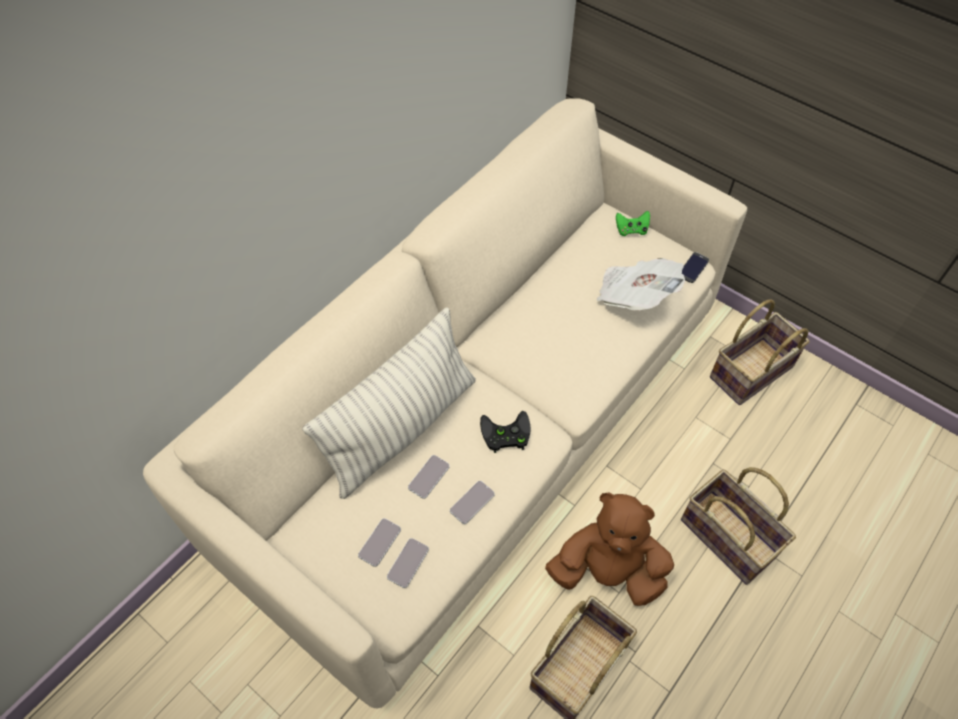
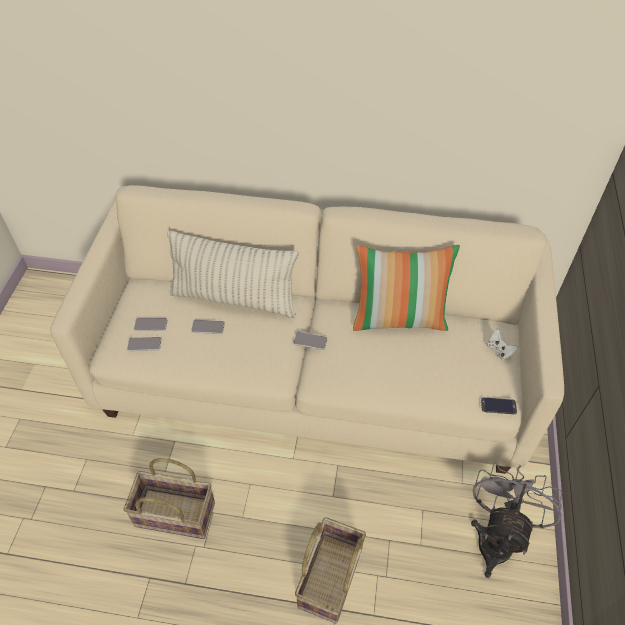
camera: 60 degrees right, 5 degrees down
phone [450,481,495,524] -> phone moved to [294,332,327,350]
black game controller [480,411,531,453] -> none
brown plush toy [545,493,674,606] -> none
newspaper [596,258,685,310] -> none
green game controller [616,211,650,236] -> white game controller [487,329,519,360]
basket [710,300,810,405] -> grey fan [471,463,563,578]
none -> pillow [353,245,460,331]

